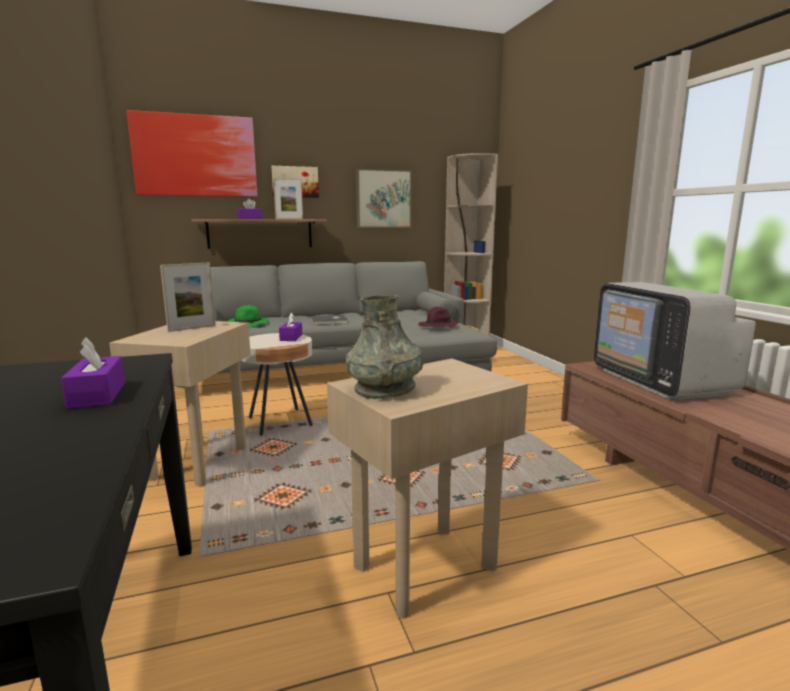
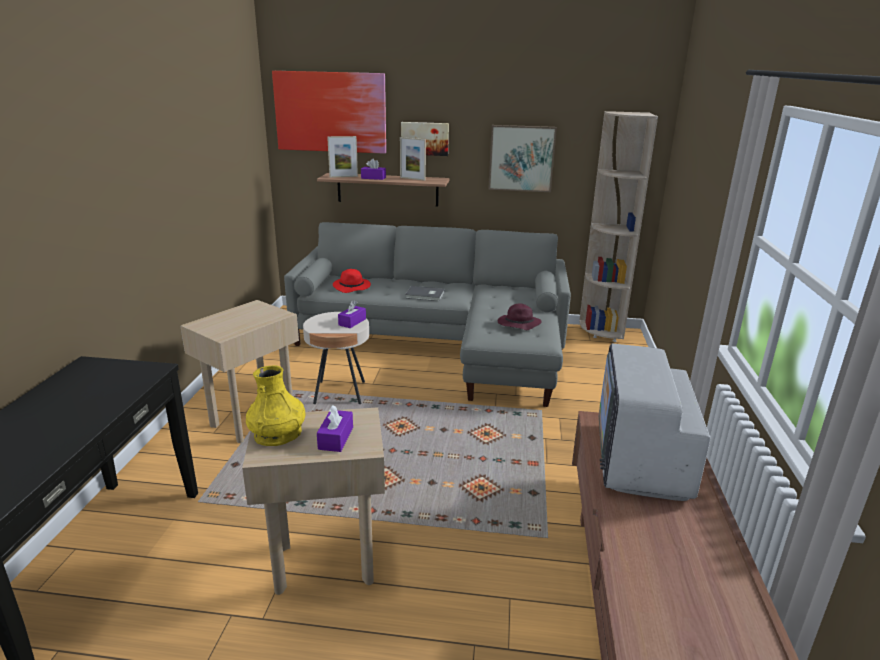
camera: 25 degrees right, 10 degrees up
purple tissue box [61,337,125,409] -> purple tissue box moved to [317,405,353,452]
picture frame [160,262,215,332] -> picture frame moved to [327,136,358,178]
green hat [227,305,269,328] -> red hat [333,269,371,293]
grey vase [346,295,424,399] -> yellow vase [246,366,305,446]

